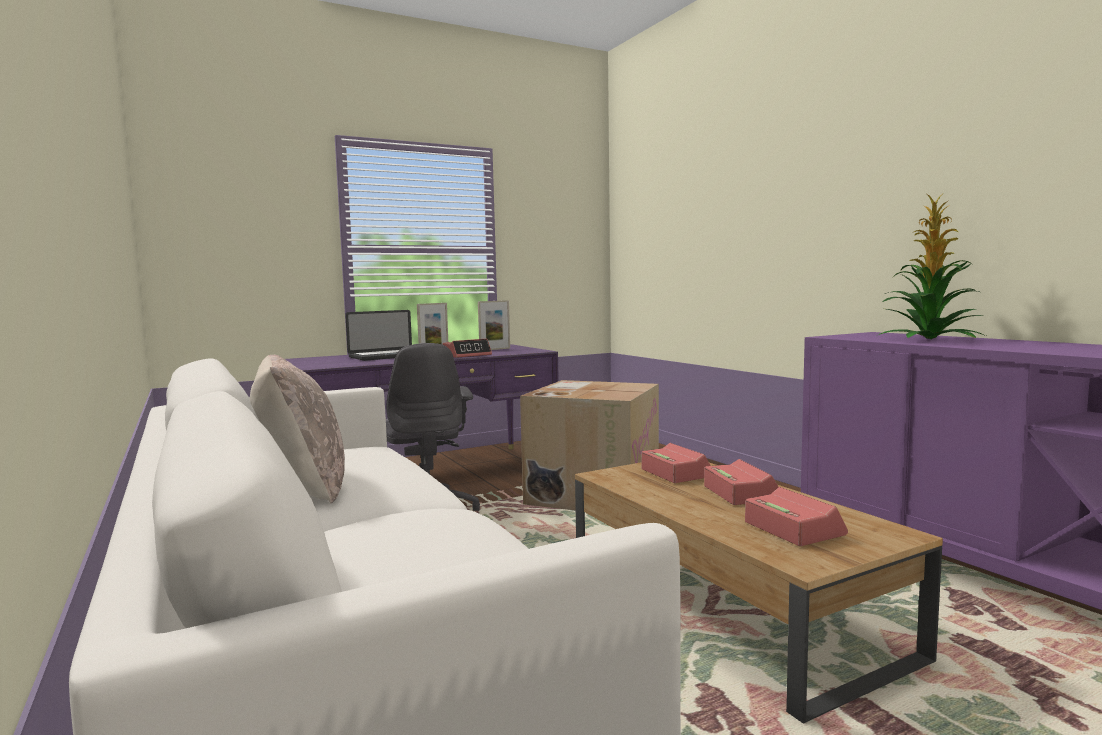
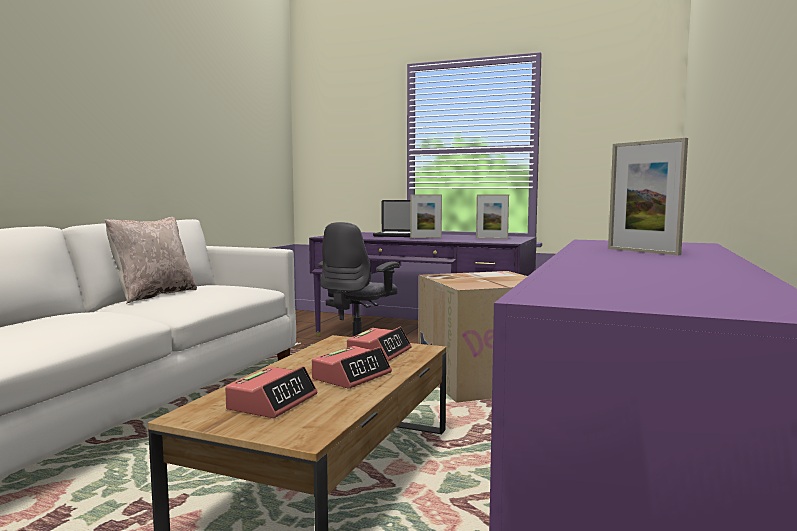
camera: 50 degrees right, 0 degrees up
alarm clock [443,339,492,358] -> none
potted plant [878,194,986,340] -> picture frame [608,138,688,255]

